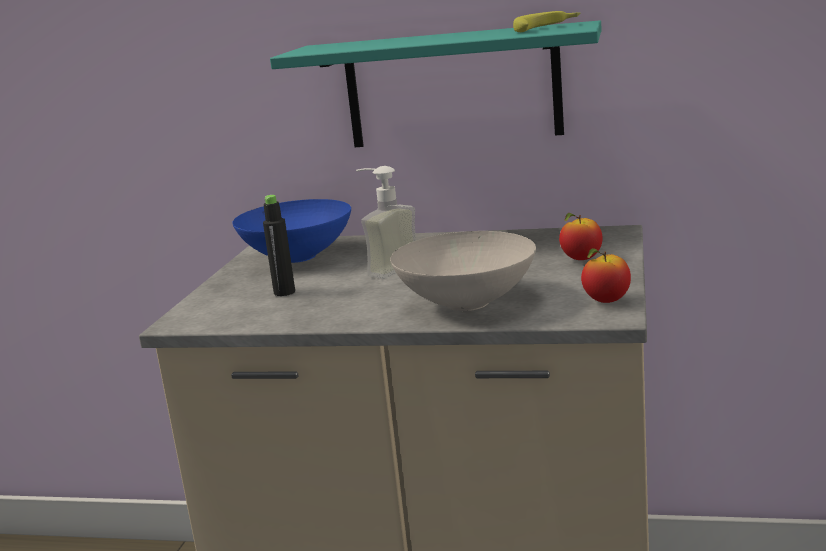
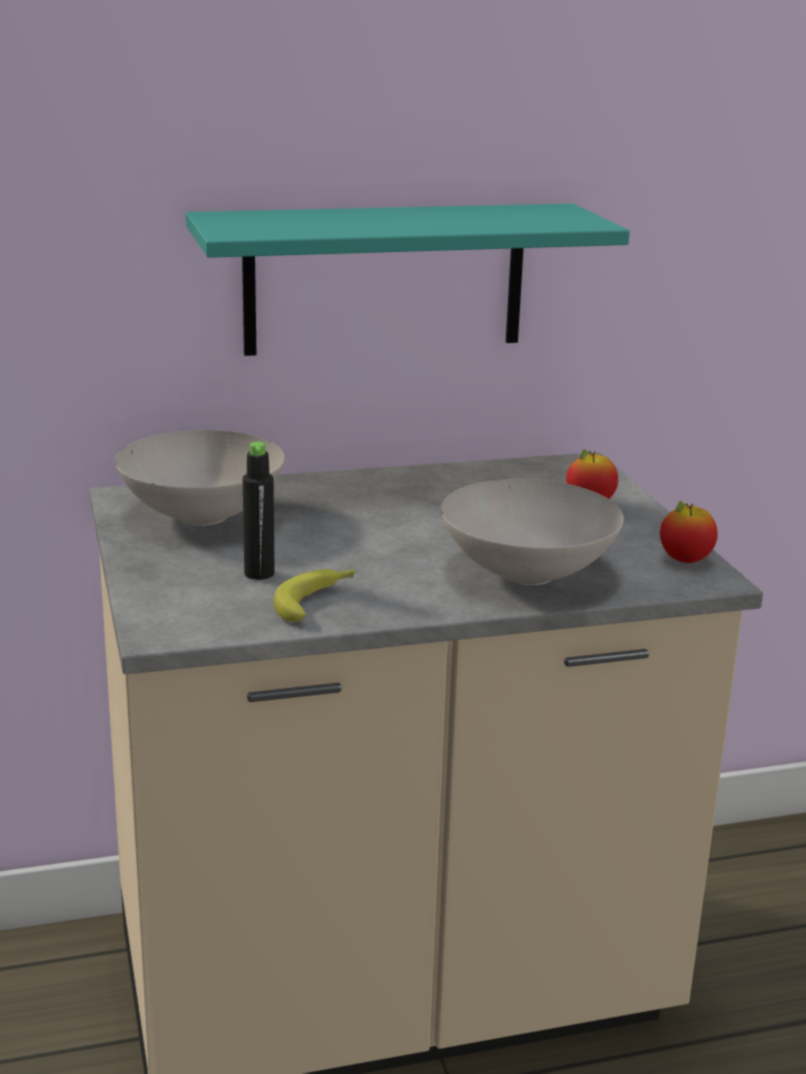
camera: 30 degrees left, 5 degrees up
blue bowl [232,199,351,263] -> white bowl [115,430,285,526]
soap dispenser [356,166,416,279] -> none
banana [513,11,580,32] -> banana moved to [273,569,356,622]

